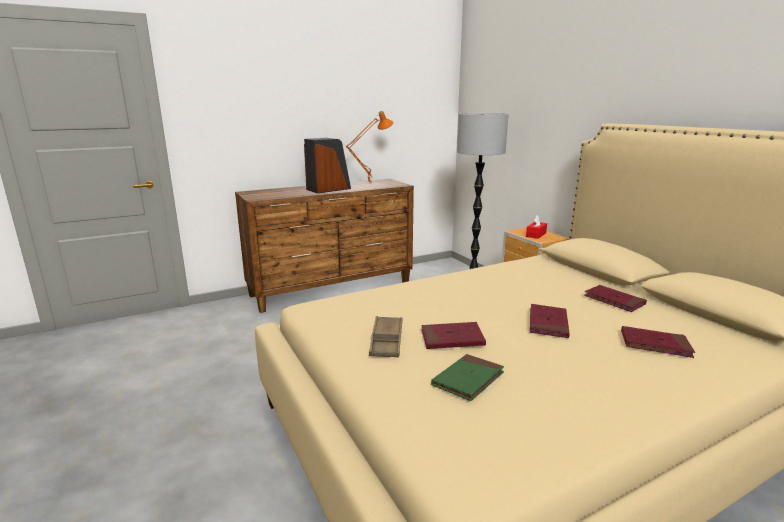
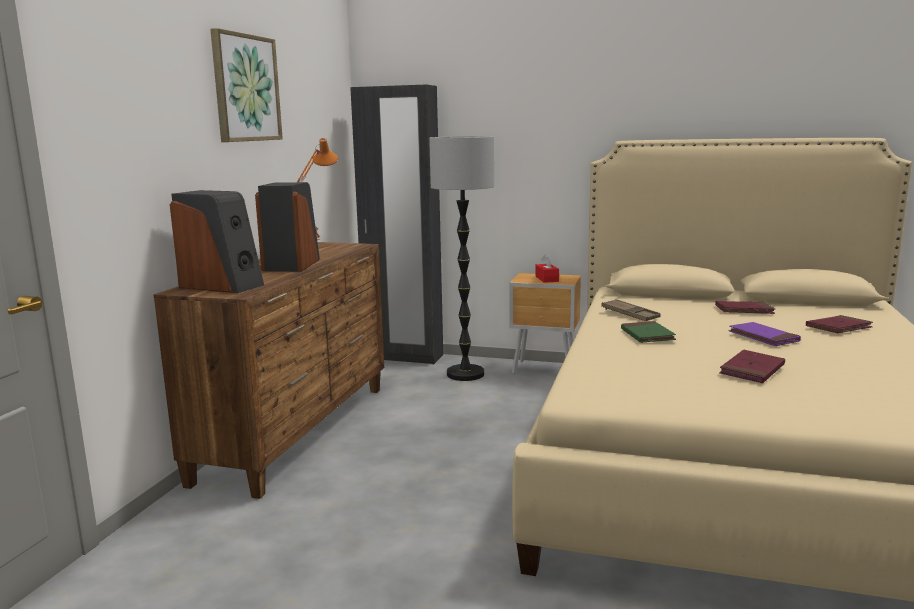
camera: 45 degrees left, 5 degrees down
brown tray [369,316,402,357] -> brown tray moved to [601,299,661,321]
green book [431,354,504,401] -> green book moved to [621,321,676,343]
red book [530,304,570,338] -> purple book [728,322,801,346]
none -> speaker [170,190,264,293]
none -> picture [210,28,283,142]
none -> black wardrobe [350,84,443,364]

